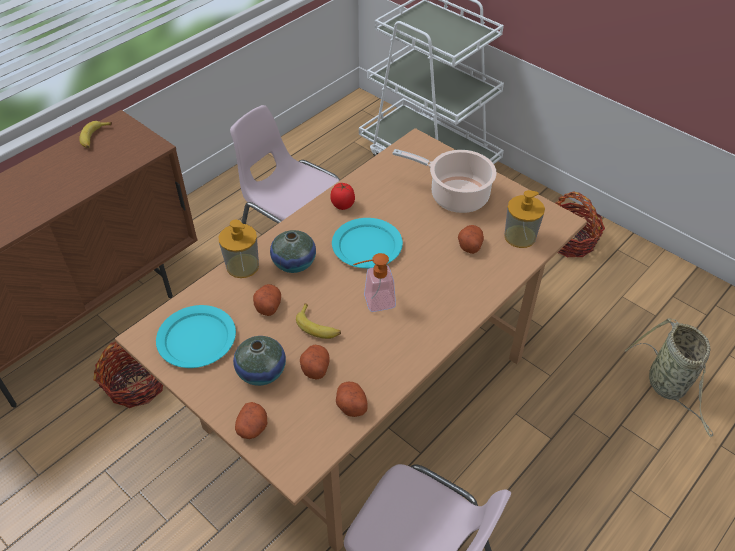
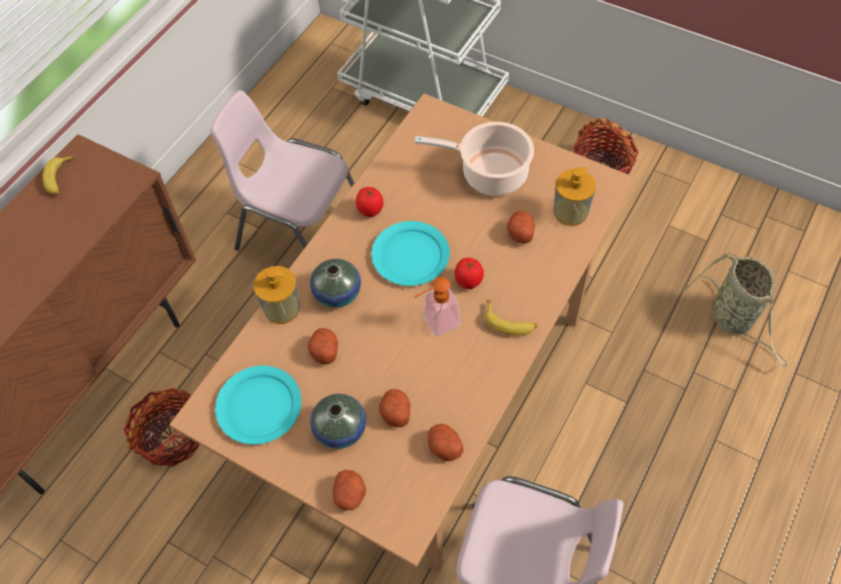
camera: 10 degrees left, 10 degrees up
banana [296,303,341,339] -> banana moved to [484,300,537,335]
none -> tomato [455,257,484,289]

